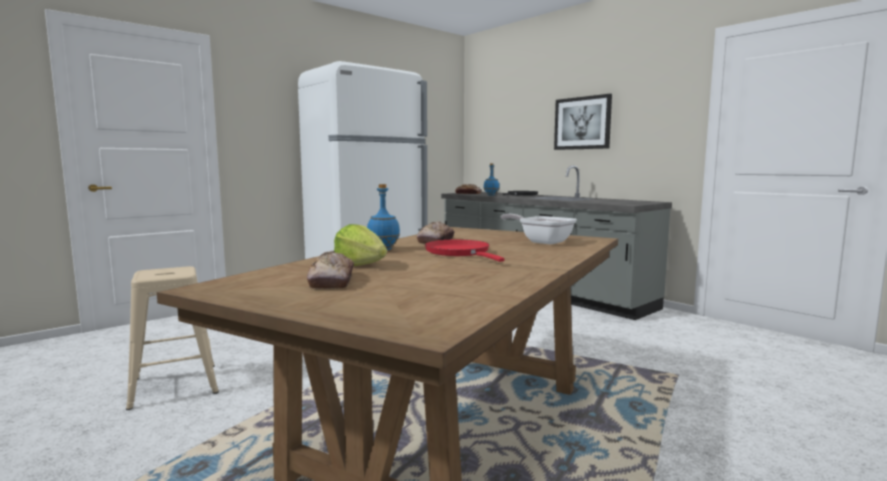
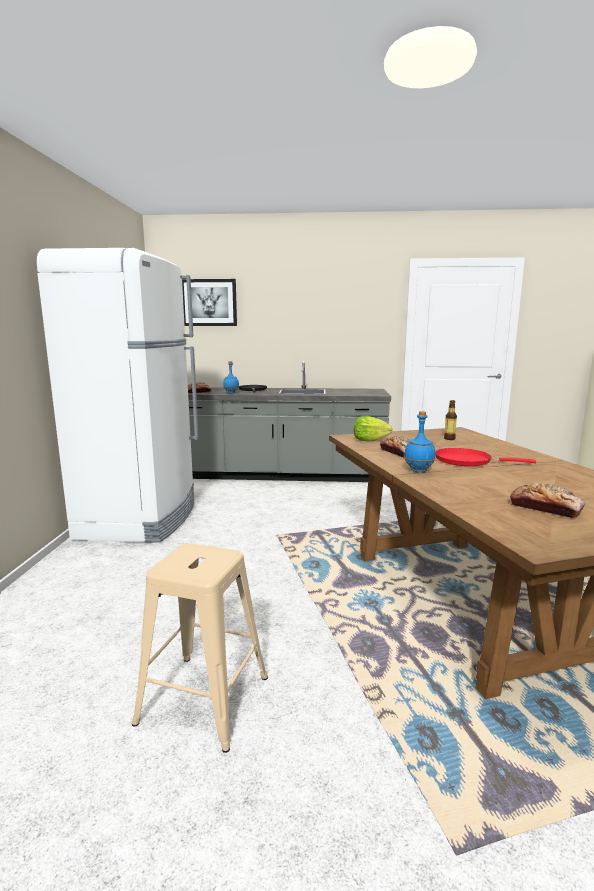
camera: 45 degrees left, 5 degrees up
lettuce [334,224,387,266] -> lettuce moved to [354,416,392,442]
frying pan [501,214,577,245] -> bottle [444,400,457,440]
picture [554,94,612,150] -> picture moved to [182,279,237,326]

